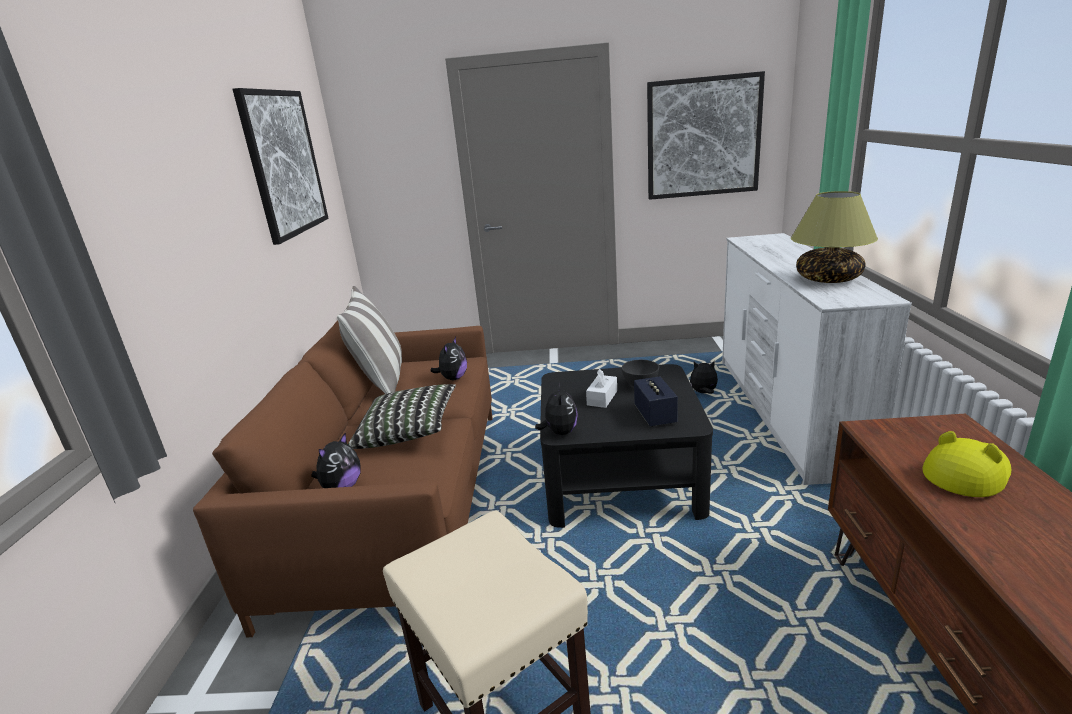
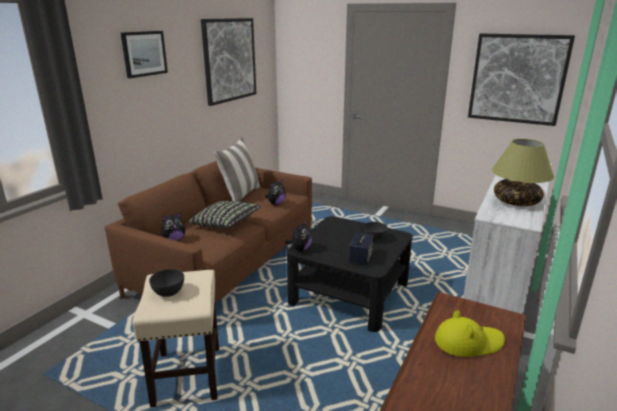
camera: 25 degrees right, 0 degrees up
white tissue box [586,369,617,408] -> none
plush toy [690,361,718,394] -> none
none -> picture [121,31,168,78]
none -> grey bowl [149,269,184,297]

